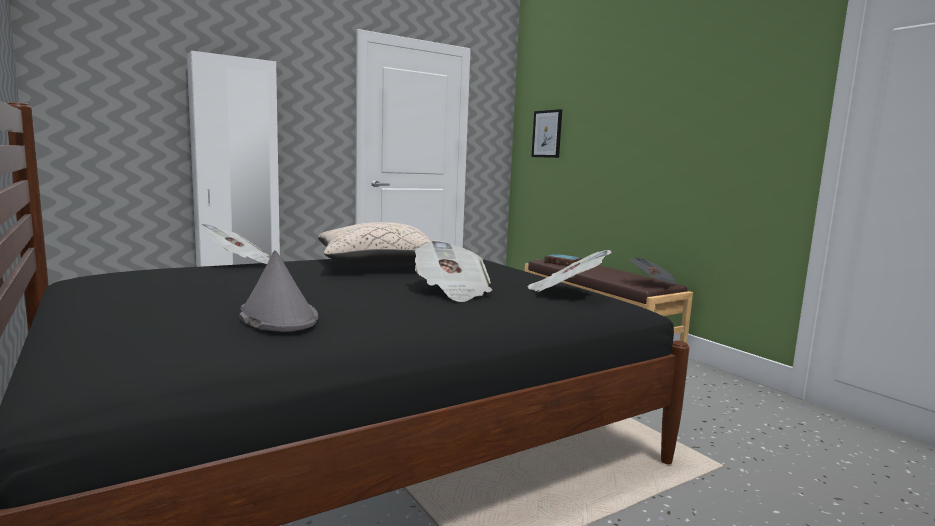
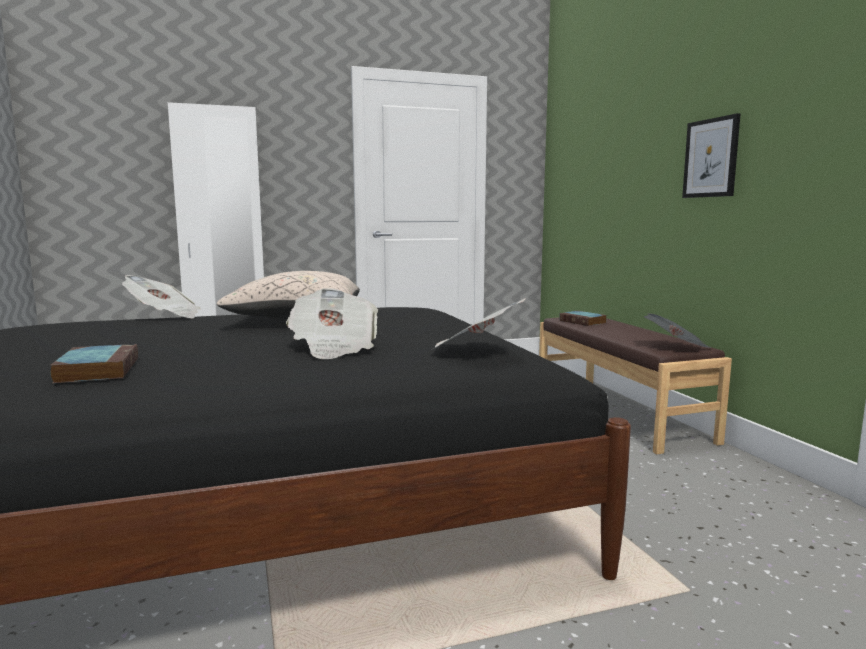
camera: 15 degrees right, 0 degrees up
grey hat [239,250,318,332] -> book [50,344,138,383]
picture [531,109,562,158] -> picture moved to [682,113,741,198]

